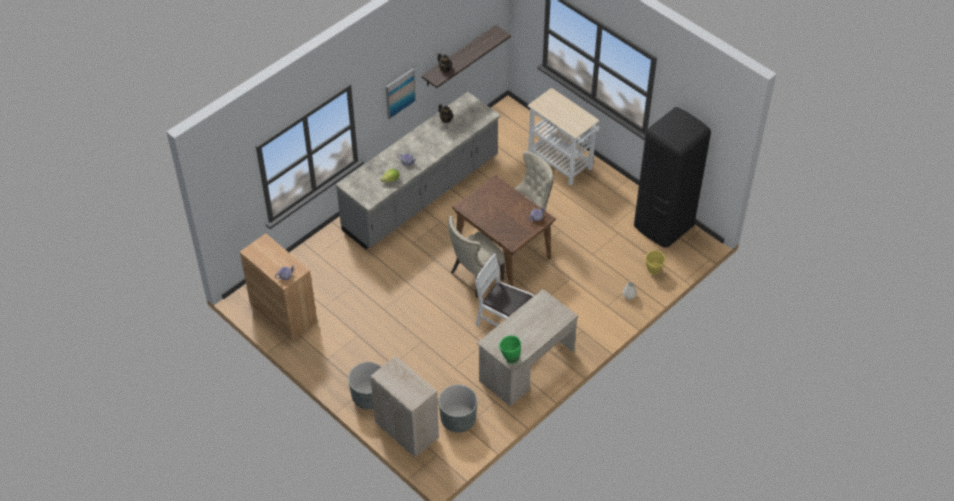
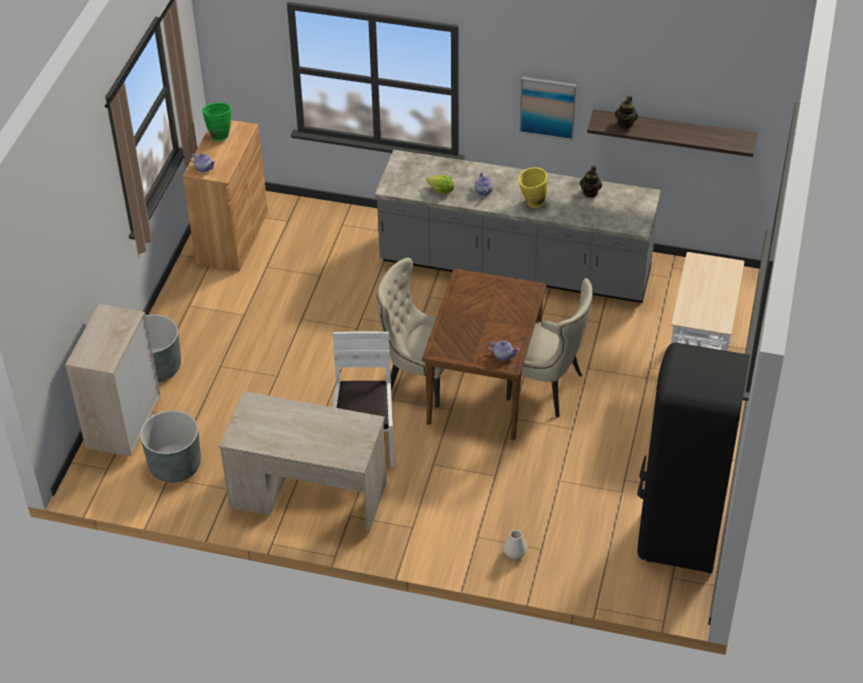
camera: 60 degrees right, 5 degrees down
green vase [499,336,521,364] -> green vase moved to [202,102,231,141]
yellow vase [646,250,665,275] -> yellow vase moved to [518,167,548,208]

